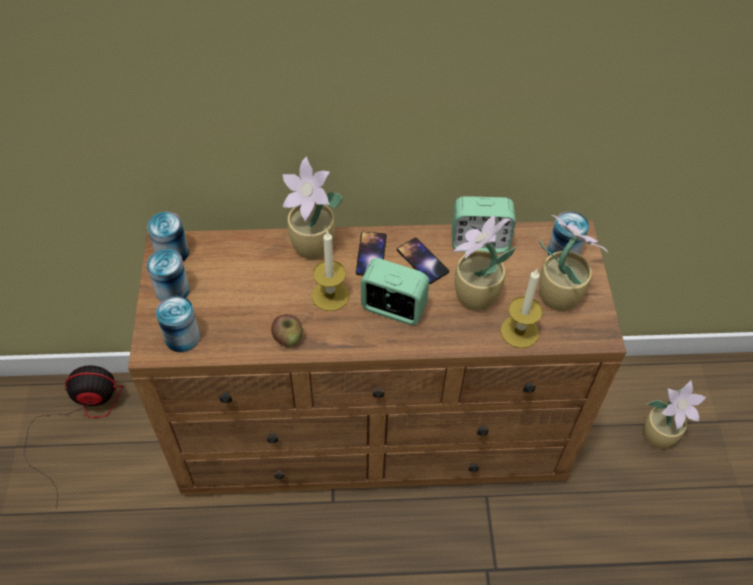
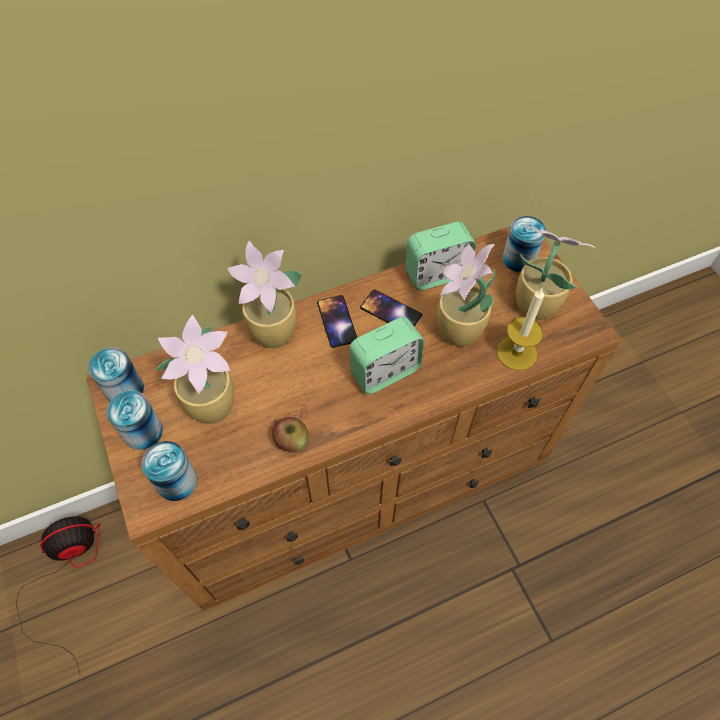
camera: 20 degrees left, 5 degrees up
candle [312,230,349,311] -> none
alarm clock [361,258,429,325] -> alarm clock turned 150 degrees clockwise [349,317,424,394]
potted plant [644,380,706,449] -> potted plant moved to [155,314,234,424]

